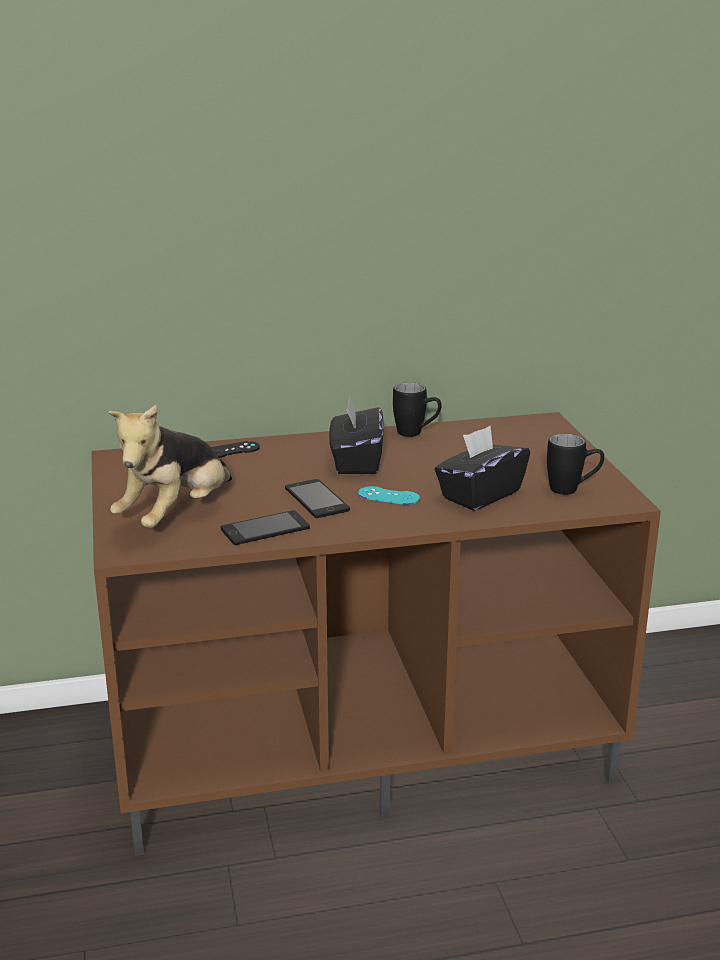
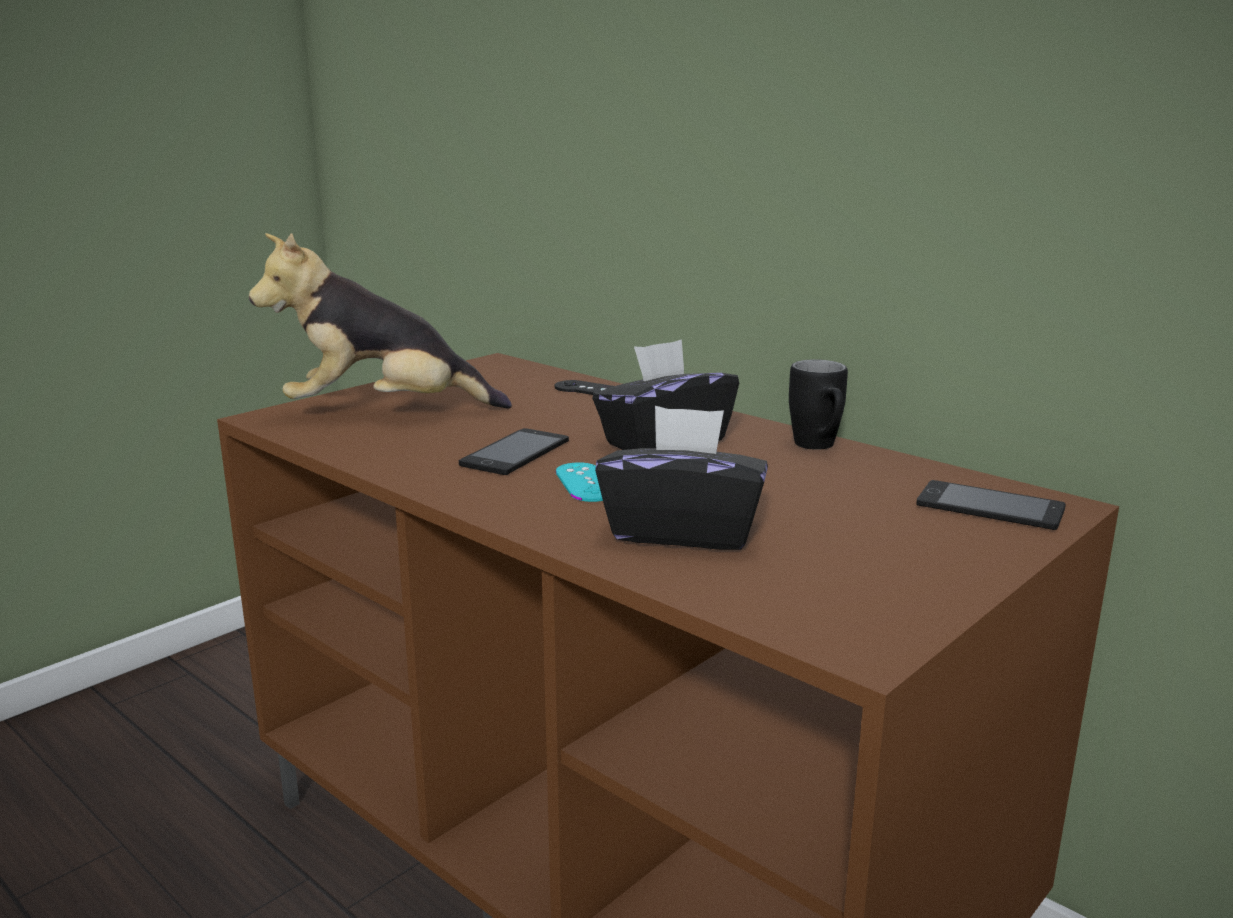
camera: 55 degrees right, 5 degrees down
phone [221,510,310,545] -> phone moved to [916,480,1066,530]
black mug [547,434,604,495] -> none

